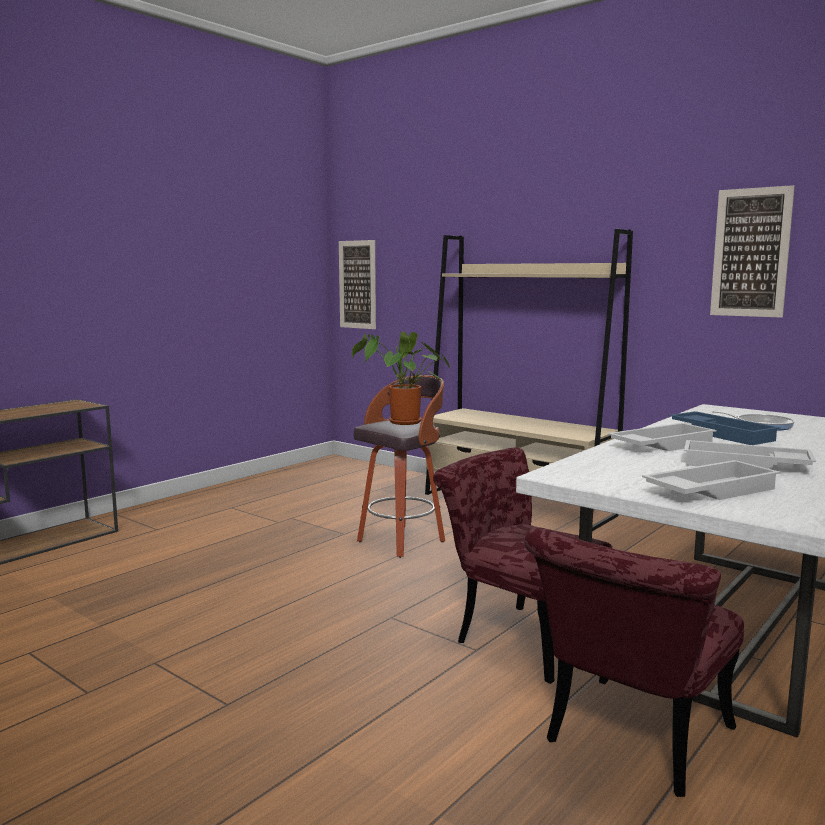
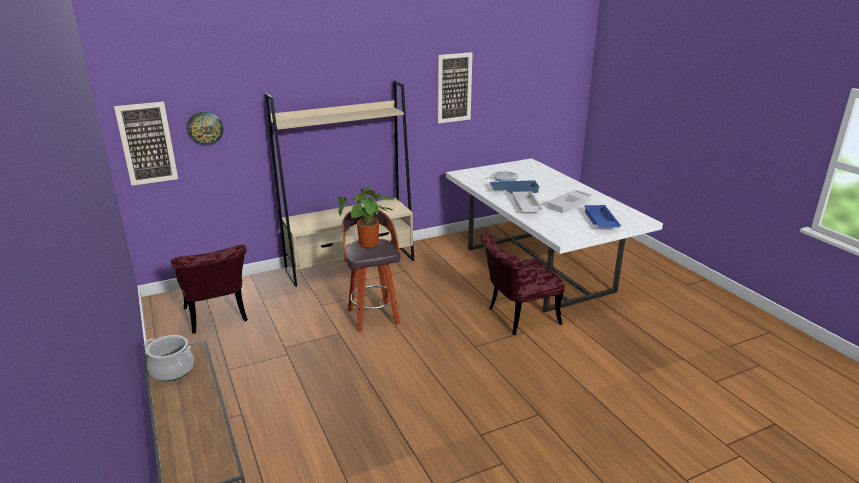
camera: 65 degrees left, 15 degrees up
red chair [524,527,744,797] -> red chair moved to [171,244,248,334]
white tray [642,460,781,500] -> blue tray [584,205,621,228]
none -> cooking pot [144,335,194,381]
none -> wall clock [187,111,223,146]

